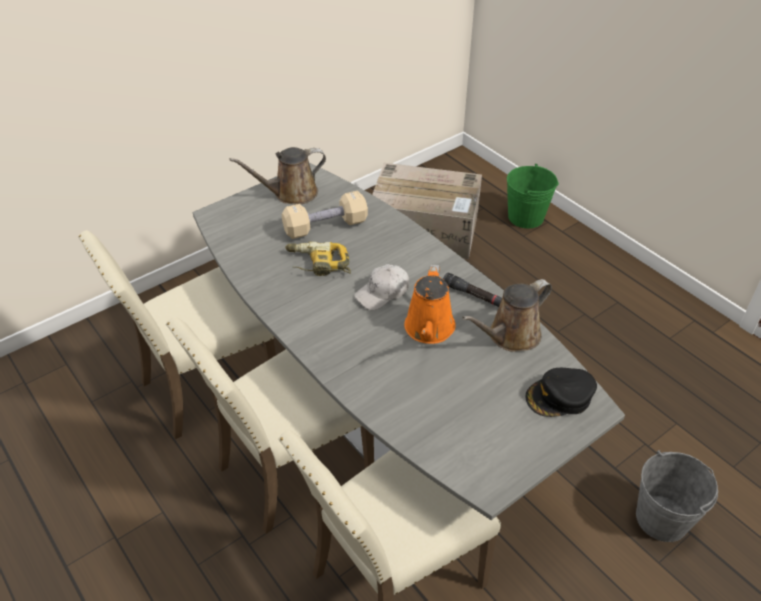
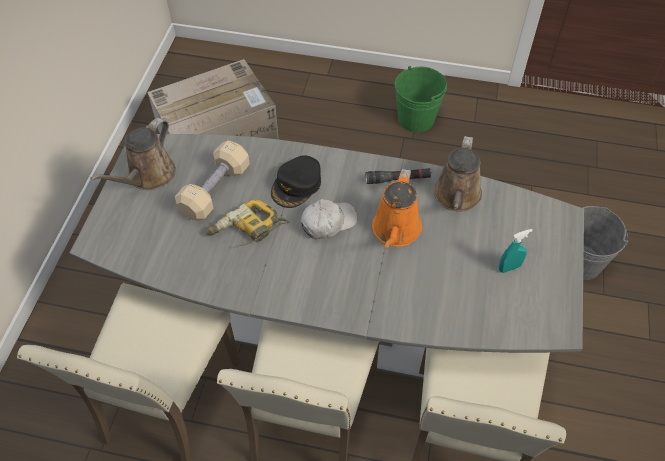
camera: 40 degrees left, 10 degrees up
white cap [354,264,409,311] -> white cap turned 135 degrees counterclockwise [300,199,357,239]
orange watering can [404,265,456,344] -> orange watering can turned 45 degrees clockwise [372,169,422,249]
green bucket [507,164,559,228] -> green bucket moved to [395,66,447,132]
black cap [525,368,597,417] -> black cap moved to [271,155,321,208]
none -> turquoise spray bottle [499,229,533,273]

